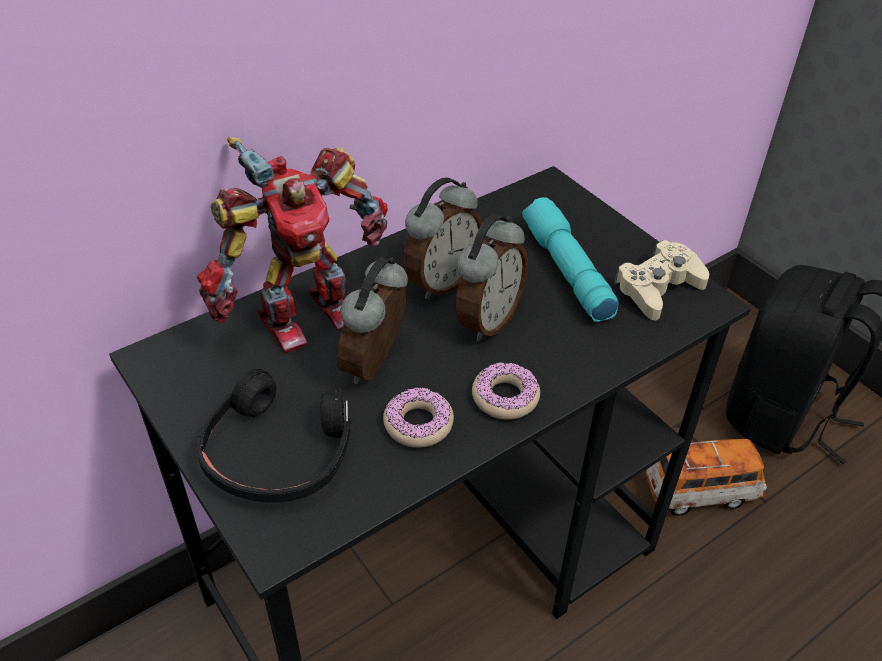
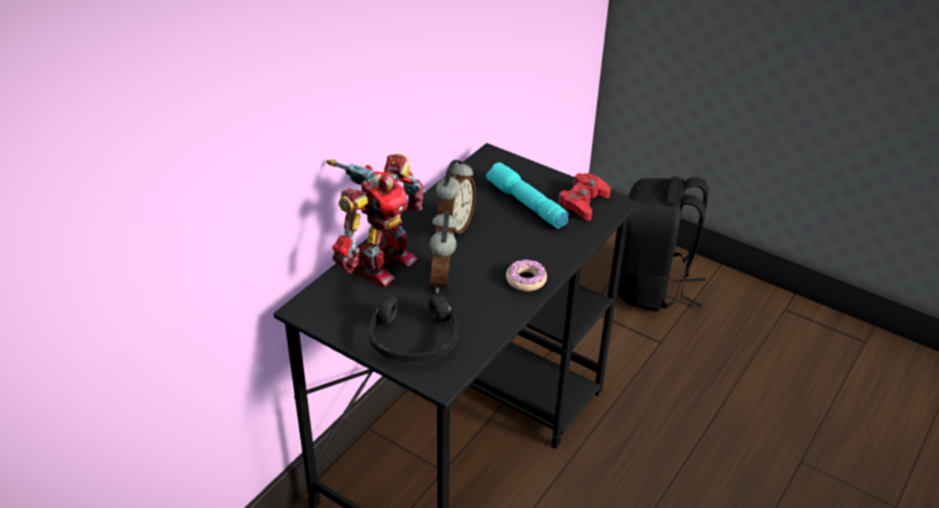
camera: 20 degrees left, 5 degrees down
donut [383,387,454,448] -> none
alarm clock [456,214,528,341] -> none
beige game controller [614,240,709,321] -> red game controller [558,173,611,221]
toy car [645,439,767,516] -> none

